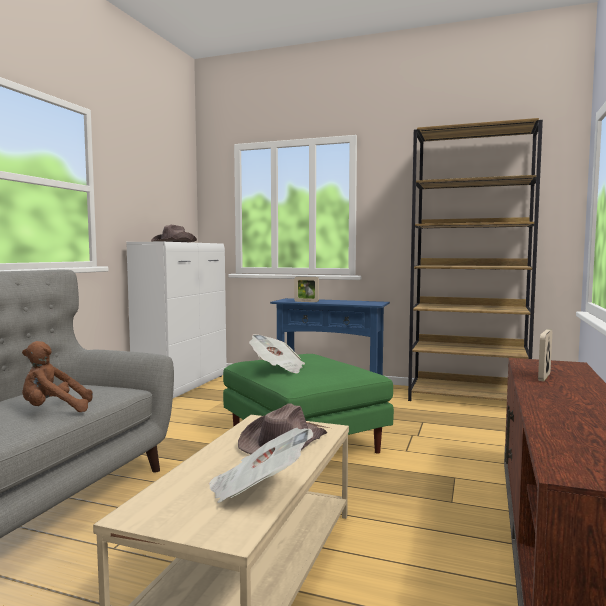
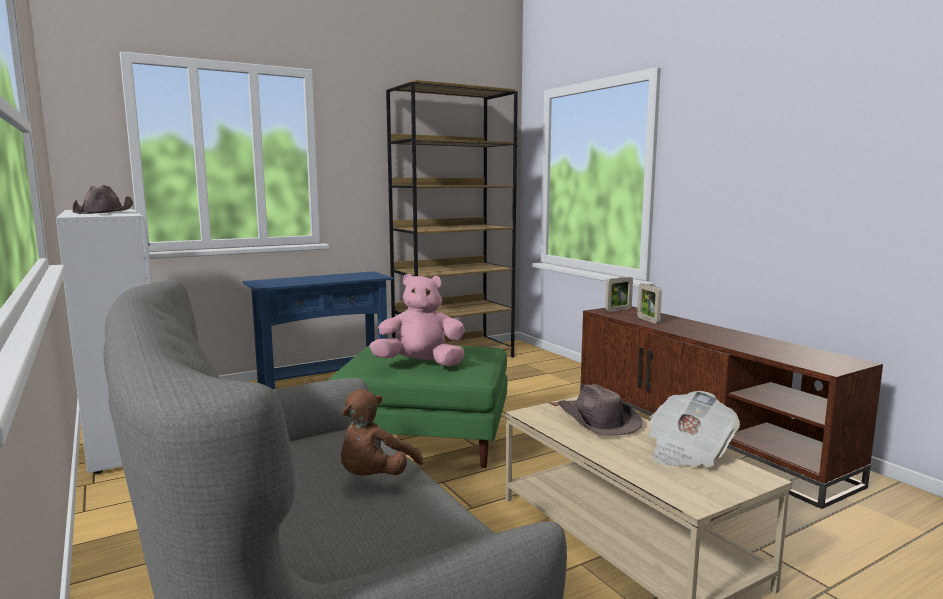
camera: 50 degrees left, 5 degrees up
newspaper [249,334,305,373] -> pink plush toy [369,273,465,366]
picture frame [294,277,319,302] -> picture frame moved to [605,277,633,312]

